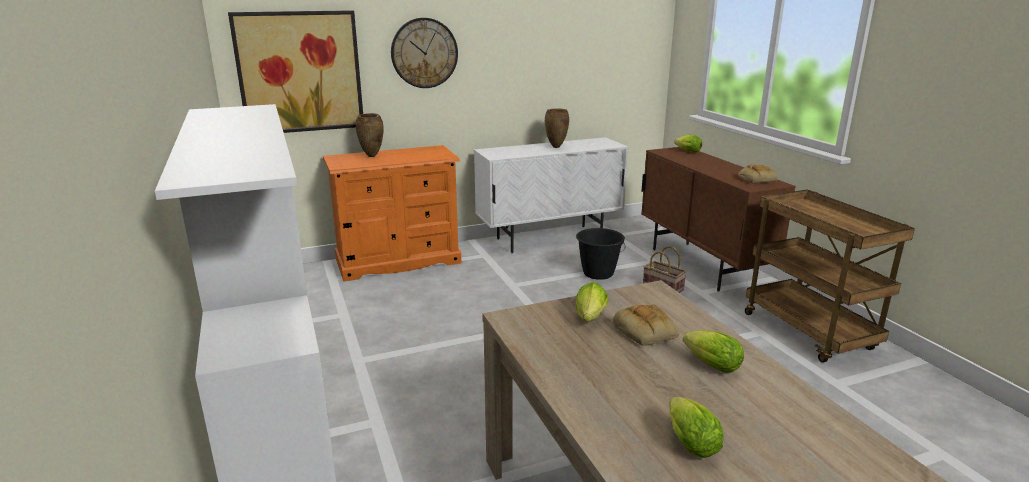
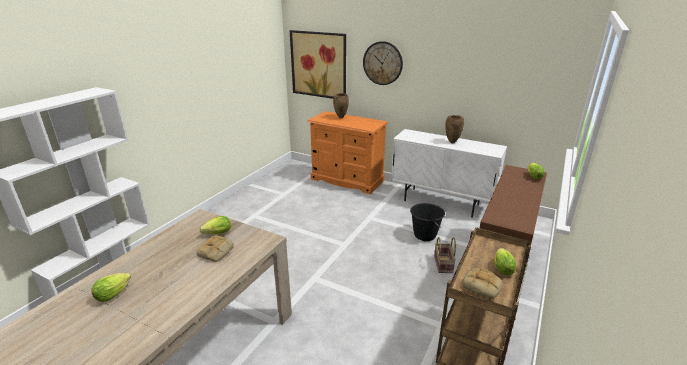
camera: 50 degrees right, 5 degrees up
lettuce [683,330,744,373] -> lettuce moved to [494,248,516,275]
bread [738,164,777,183] -> bread moved to [462,268,503,299]

